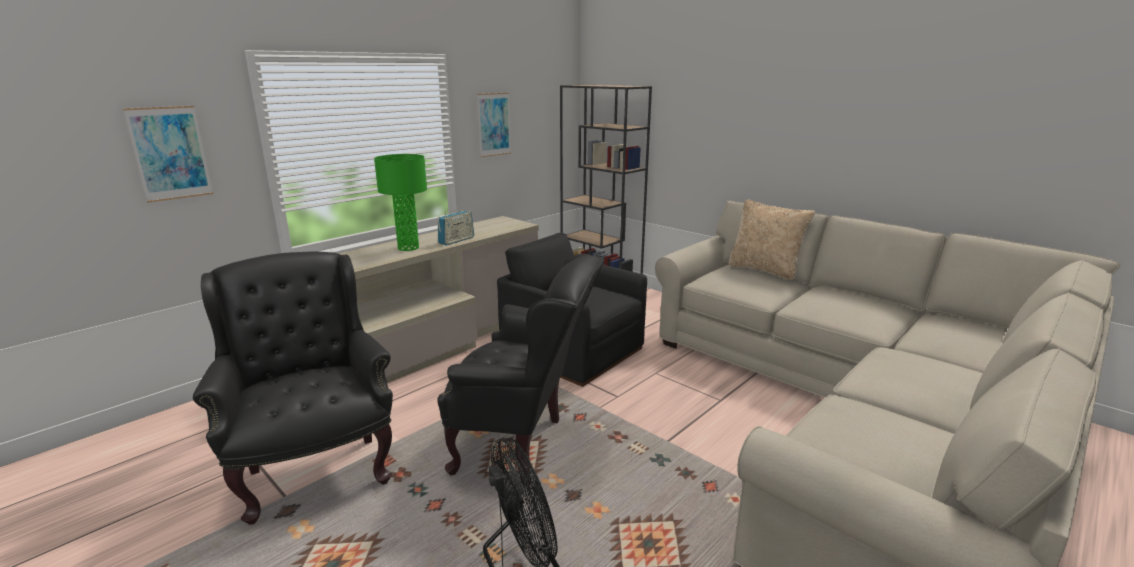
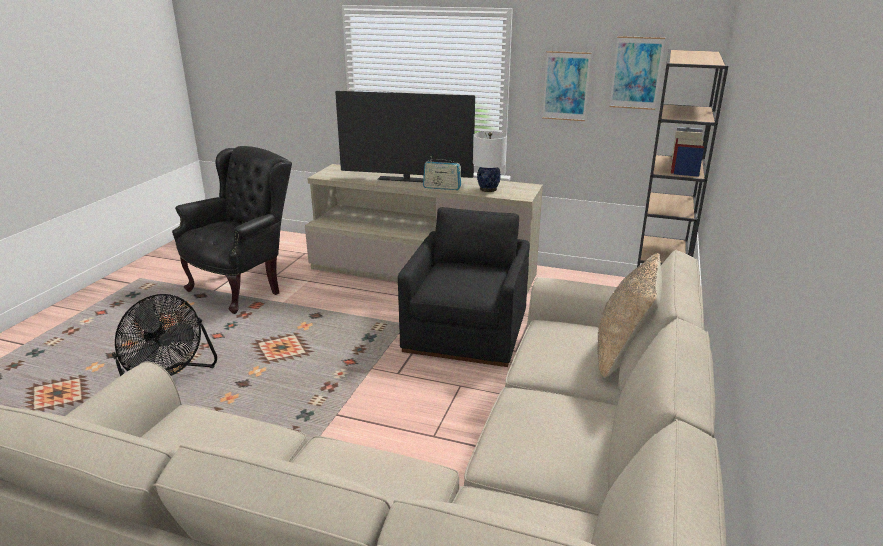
camera: 65 degrees right, 5 degrees up
picture [123,106,213,203] -> picture moved to [609,36,665,110]
green table lamp [374,154,427,251] -> television [335,91,475,182]
black armchair [437,254,604,486] -> none
none -> white table lamp [473,131,507,192]

